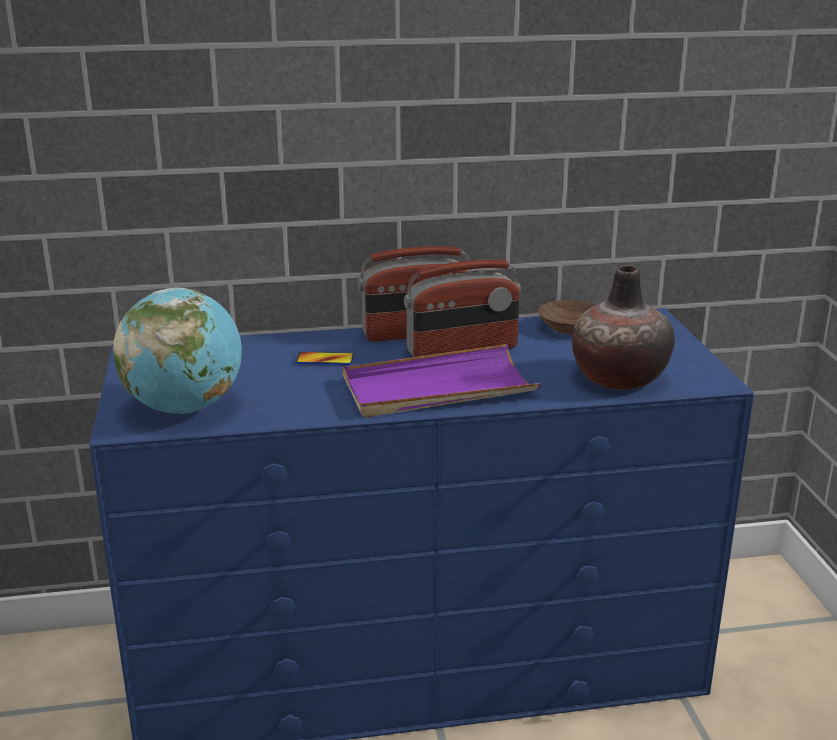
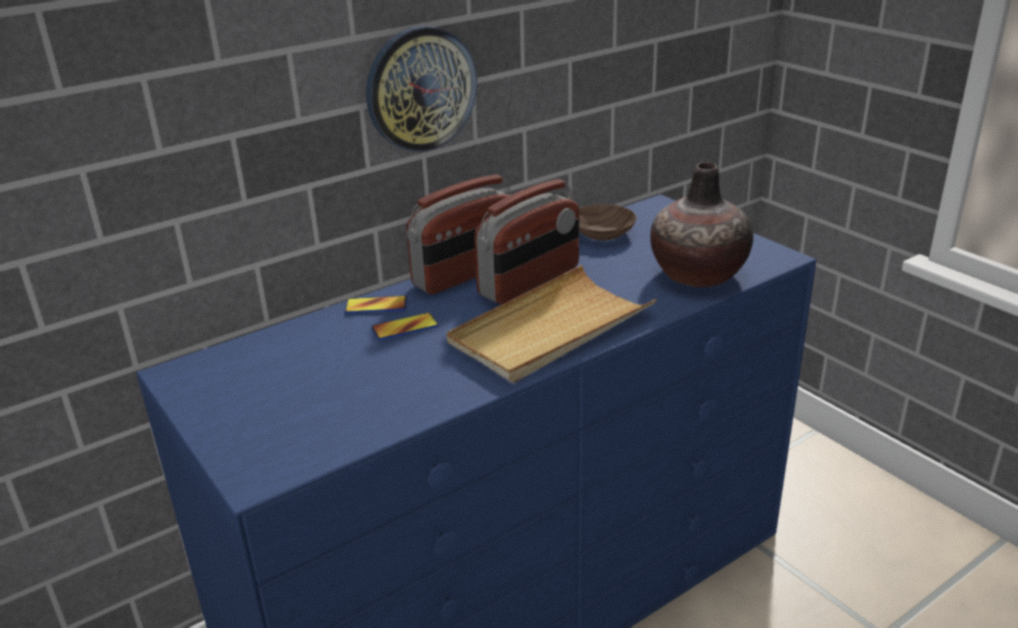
camera: 25 degrees left, 5 degrees up
globe [113,288,242,414] -> none
purple tray [343,344,541,417] -> beige tray [447,265,657,383]
none -> phone [345,296,407,313]
none -> wall clock [366,26,477,152]

